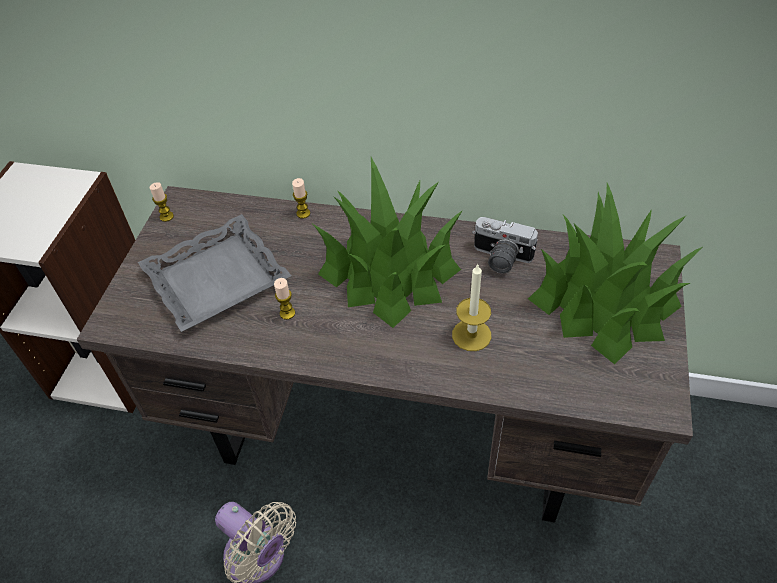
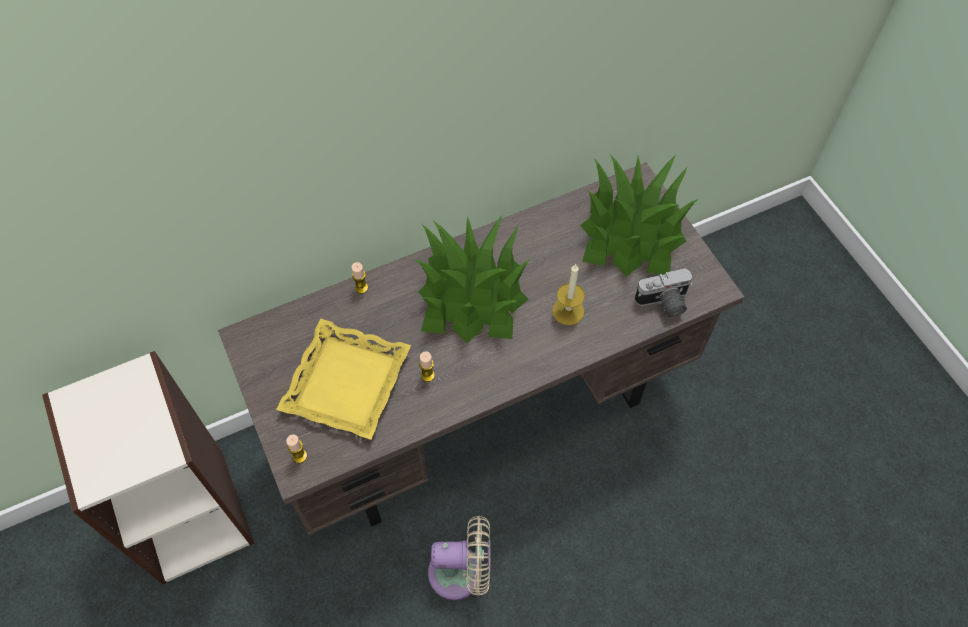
camera: 40 degrees left, 10 degrees up
grey tray [138,214,291,332] -> yellow tray [276,319,411,440]
candle [150,182,174,222] -> candle moved to [286,434,307,463]
camera [472,217,538,273] -> camera moved to [635,268,693,317]

